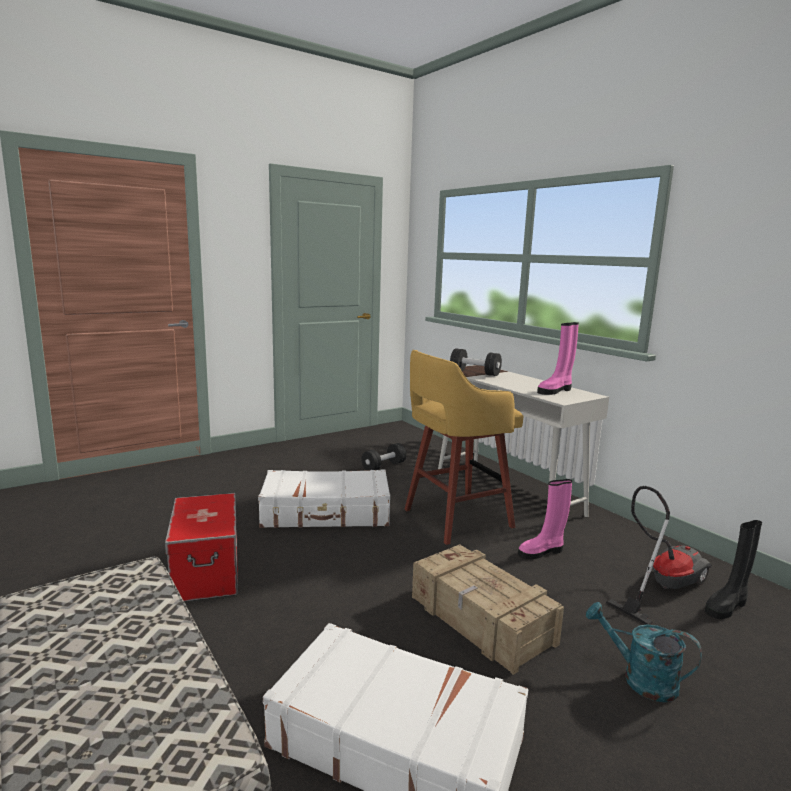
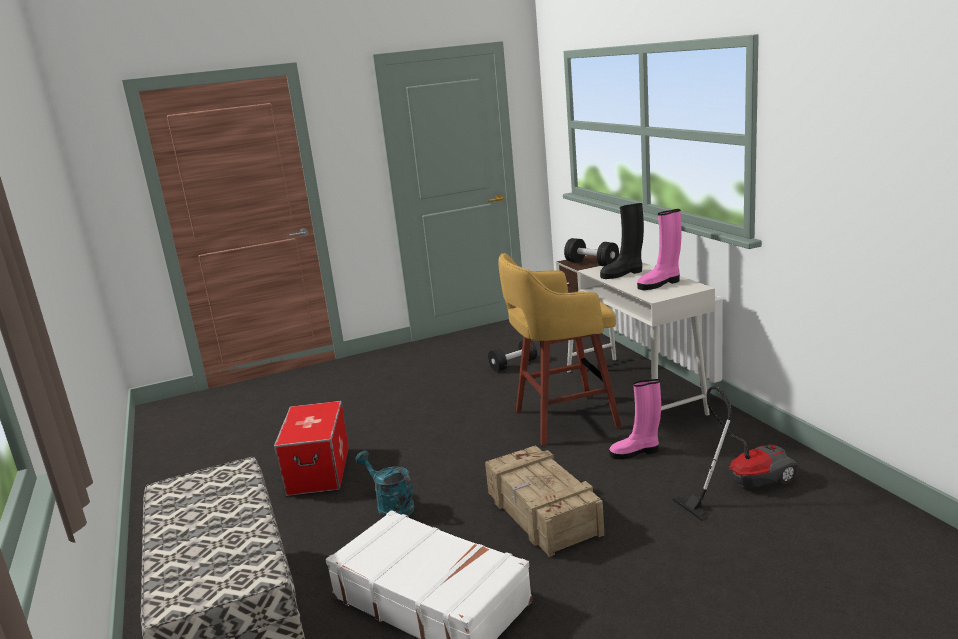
camera: 15 degrees right, 5 degrees up
white suitcase [258,470,390,528] -> none
turquoise watering can [586,602,702,702] -> turquoise watering can moved to [355,450,414,518]
black boot [705,520,762,619] -> black boot moved to [600,203,644,279]

